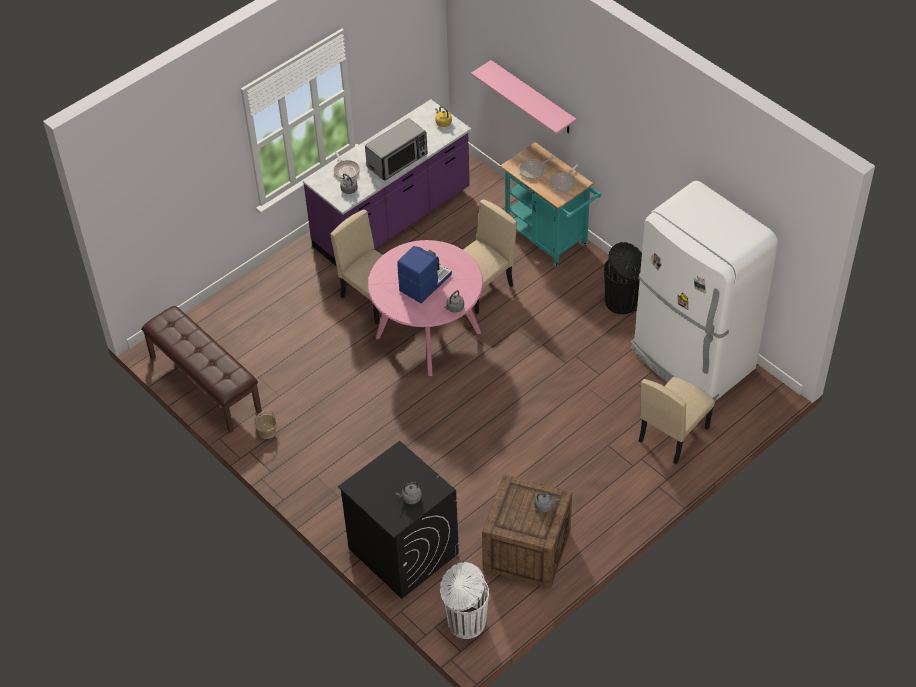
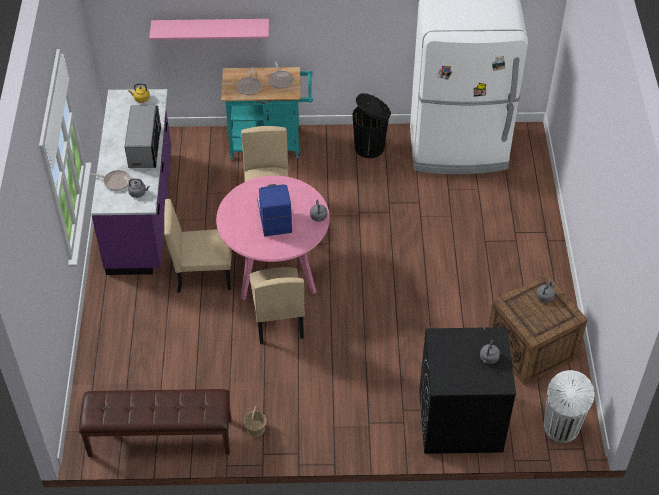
camera: 50 degrees left, 0 degrees up
beige chair [639,377,715,464] -> beige chair moved to [249,267,305,344]

